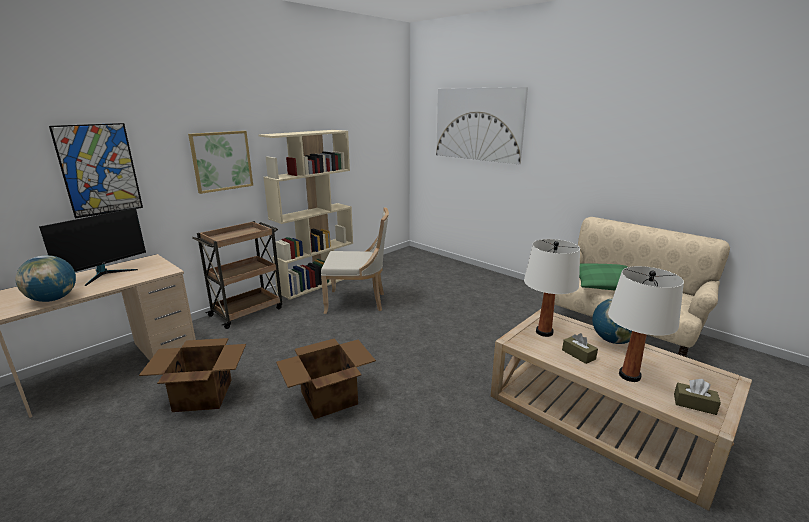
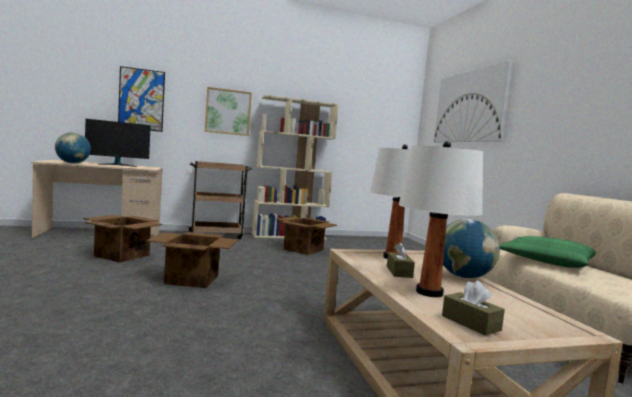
camera: 30 degrees right, 15 degrees down
beige chair [321,207,389,314] -> cardboard box [275,216,338,255]

